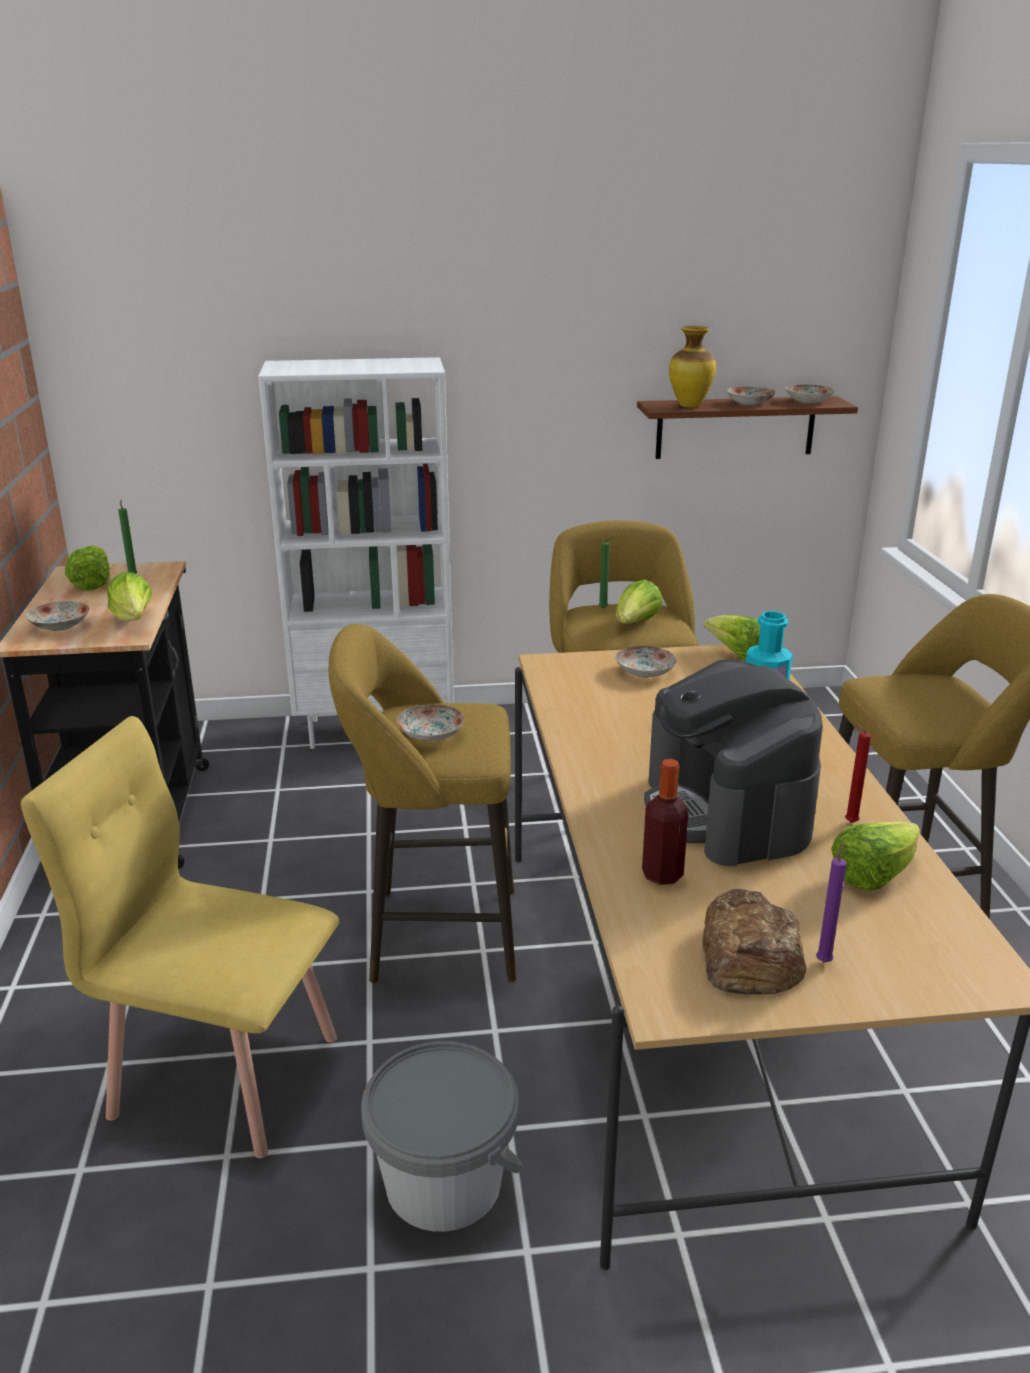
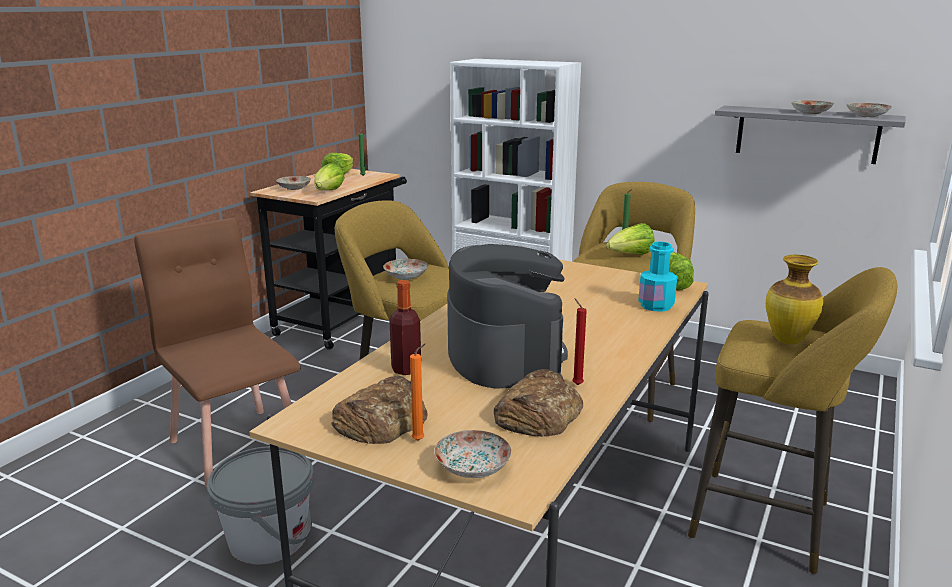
camera: 35 degrees right, 5 degrees down
yellow chair [21,716,339,1158] -> brown chair [134,218,301,487]
plate [615,646,677,678] -> plate moved to [434,430,511,478]
brown shelf [637,396,858,459] -> grey shelf [715,106,906,164]
coffee machine [644,660,823,866] -> coffee machine turned 150 degrees clockwise [447,244,568,388]
vase [669,326,716,407] -> vase moved to [766,255,823,344]
purple candle [816,842,846,962] -> orange candle [410,344,425,441]
lettuce [831,821,920,891] -> bread [494,369,583,436]

